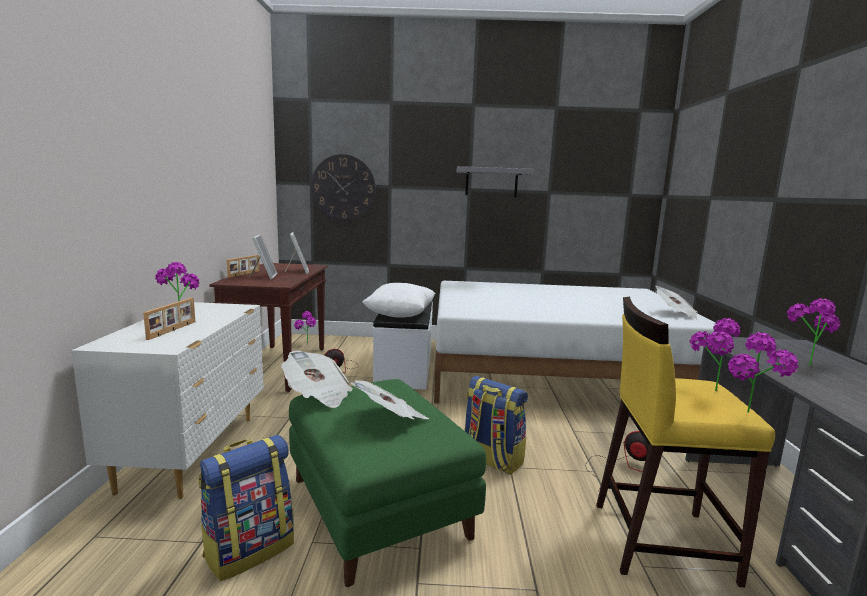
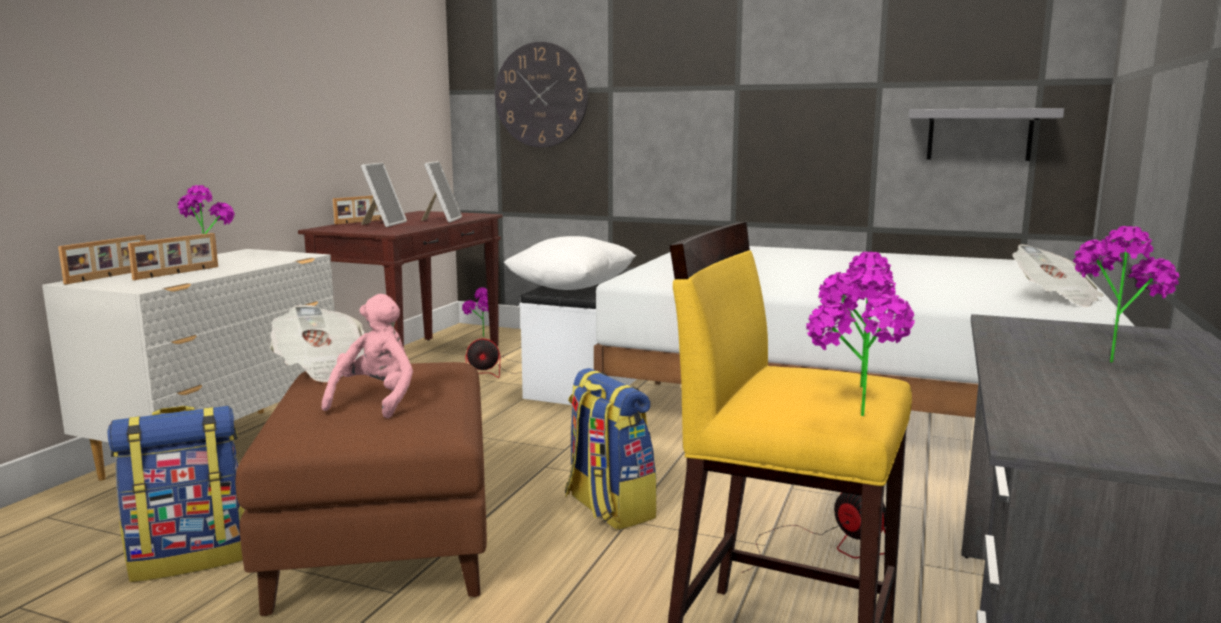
camera: 20 degrees right, 0 degrees up
green ottoman [289,379,486,587] -> brown ottoman [236,362,487,616]
newspaper [350,380,429,420] -> pink plush toy [322,294,413,418]
grey shelf [457,166,534,197] -> grey shelf moved to [909,108,1064,161]
none -> picture frame [58,235,146,285]

